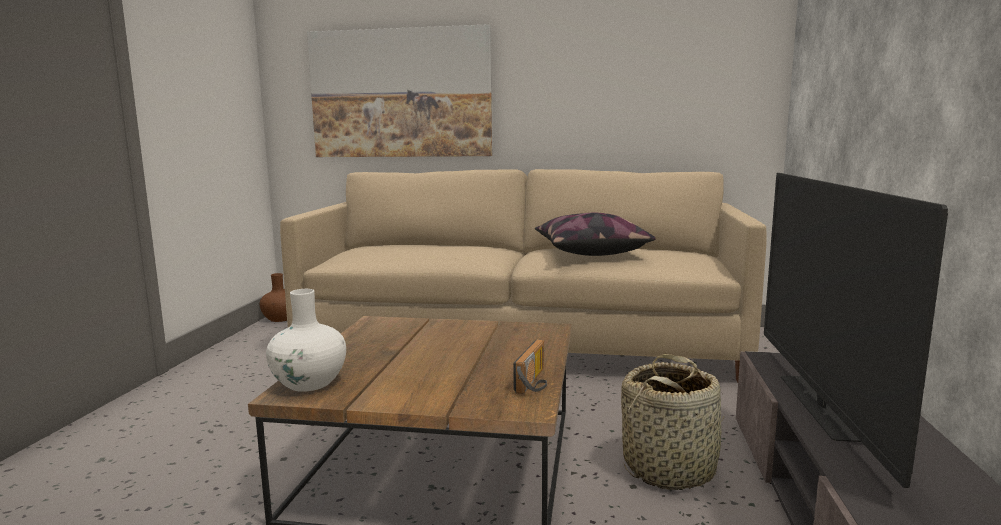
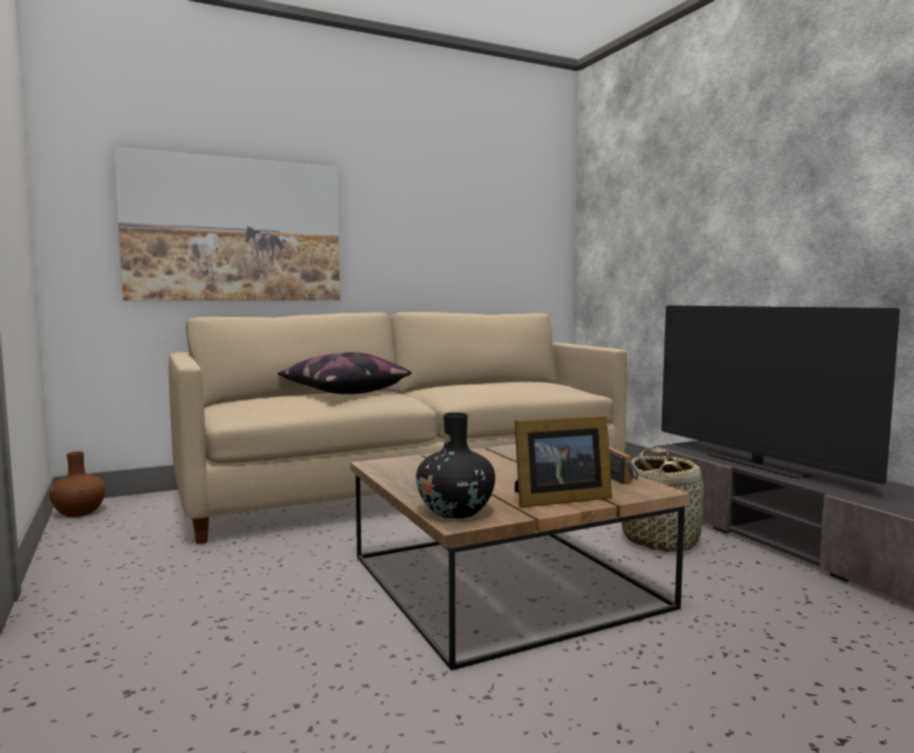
camera: 35 degrees left, 5 degrees down
white vase [266,289,346,392] -> black vase [416,412,495,519]
pillow [535,213,656,256] -> pillow moved to [277,352,412,394]
none -> picture frame [515,415,612,508]

